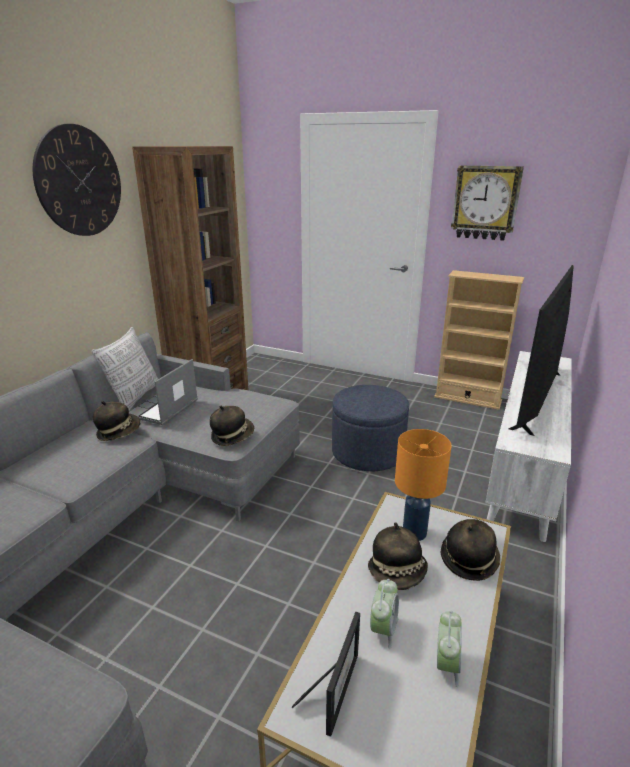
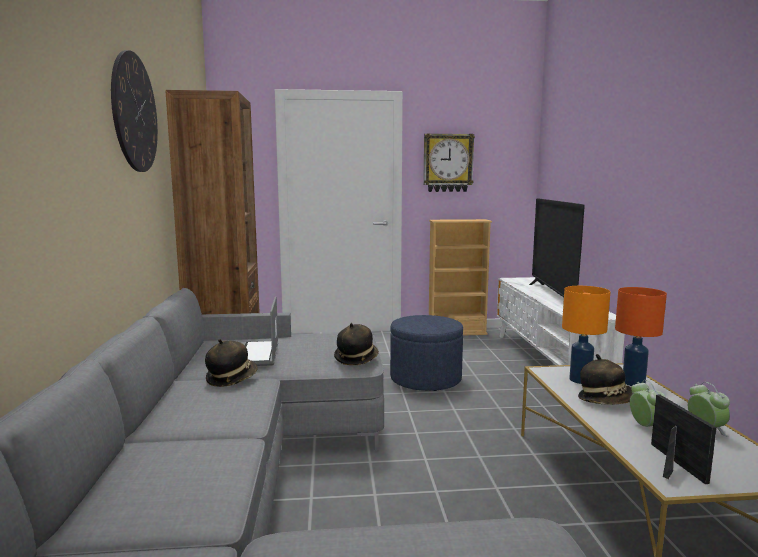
camera: 30 degrees left, 15 degrees down
pillow [91,327,158,410] -> none
hat [440,519,500,581] -> orange table lamp [615,287,667,386]

